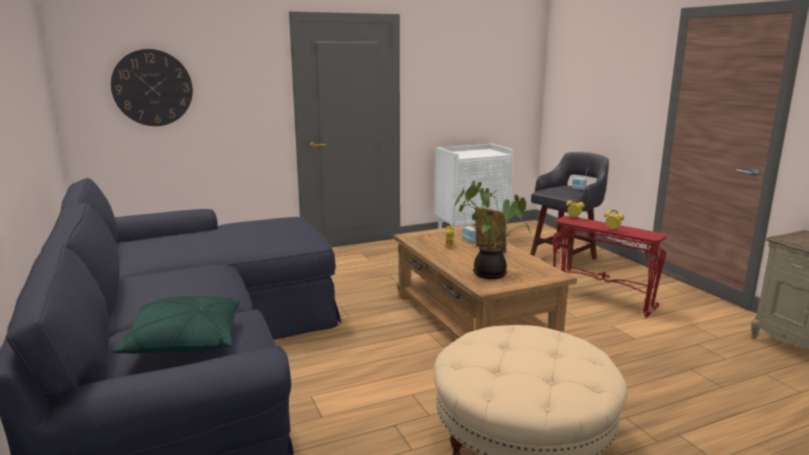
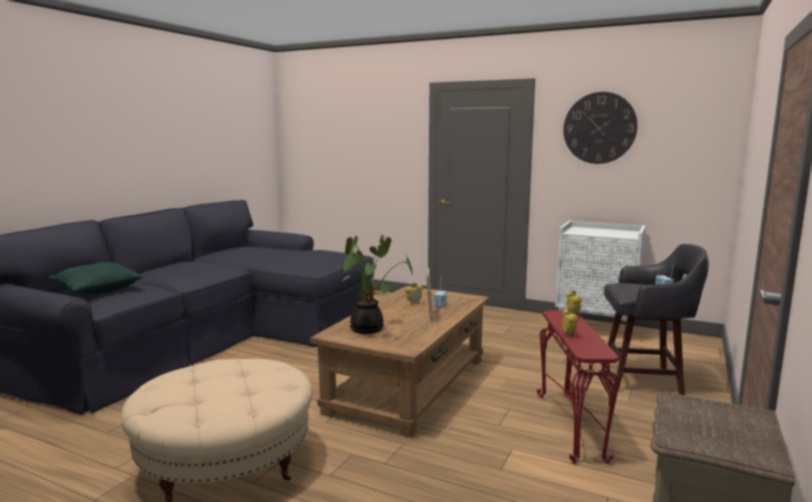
camera: 50 degrees right, 5 degrees down
wall clock [111,49,193,126] -> wall clock moved to [563,92,638,164]

